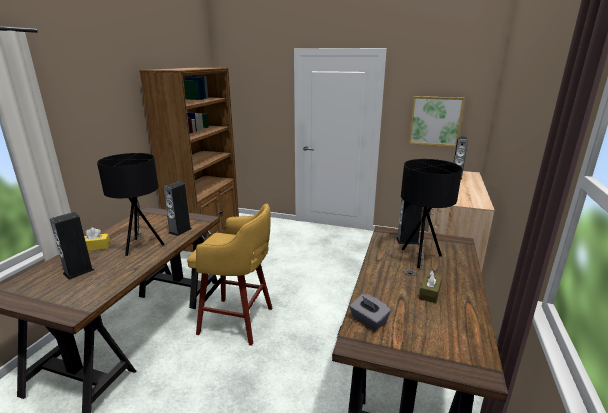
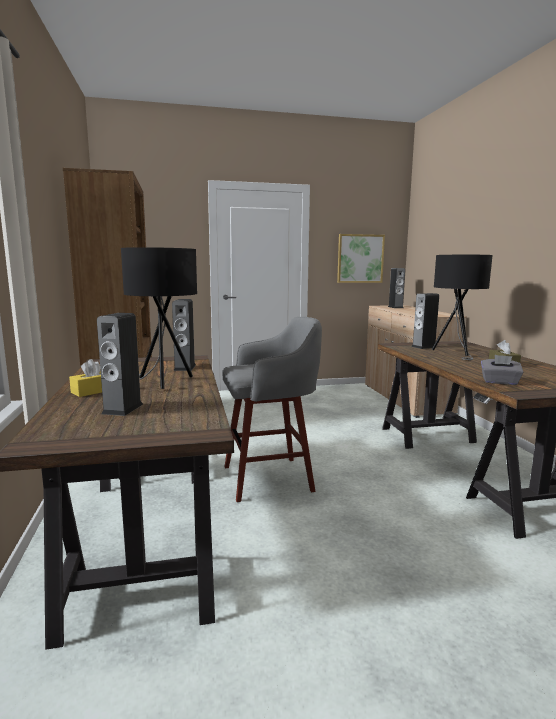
camera: 30 degrees left, 10 degrees down
yellow stool [187,204,272,346] -> grey stool [222,317,322,502]

